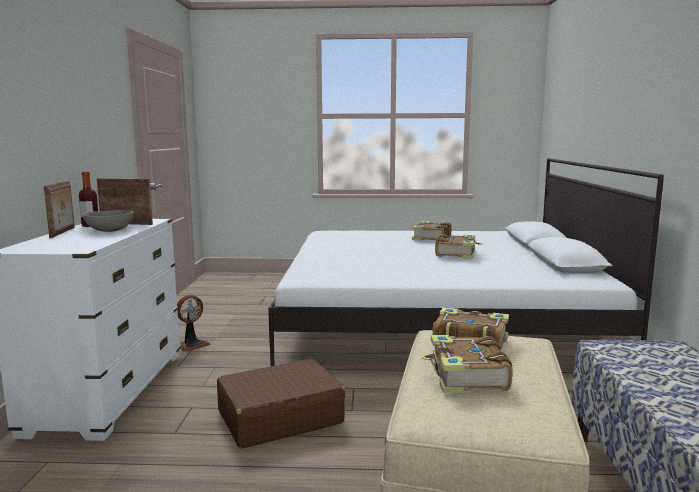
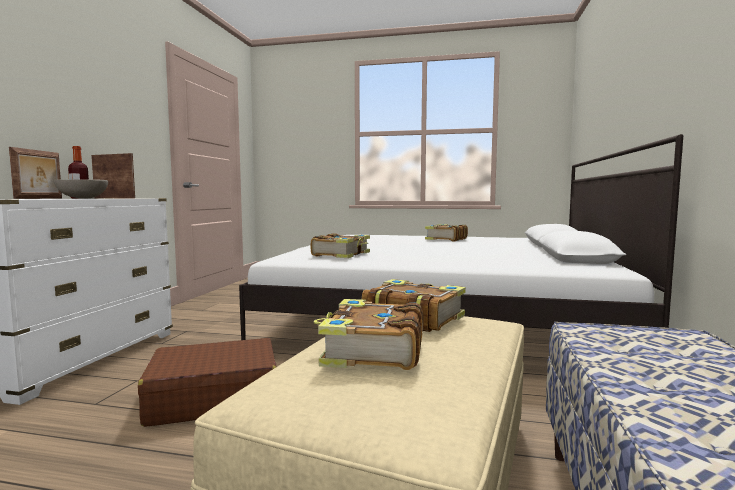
camera: 10 degrees right, 5 degrees down
fan [177,295,210,352] -> none
book [435,234,483,259] -> book moved to [311,233,370,258]

